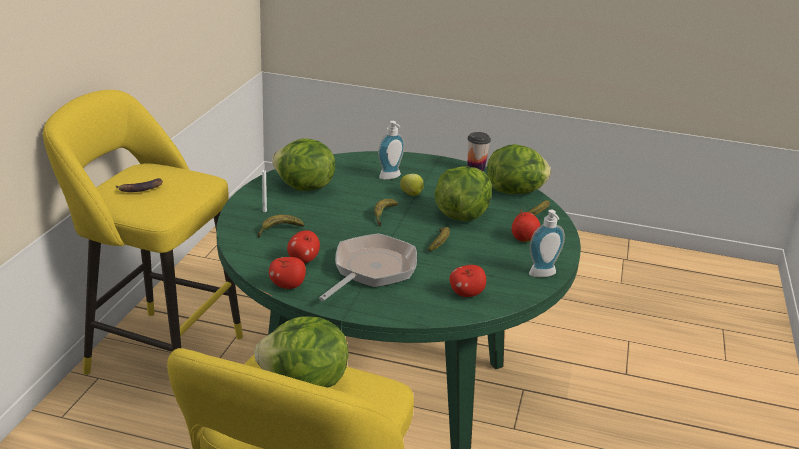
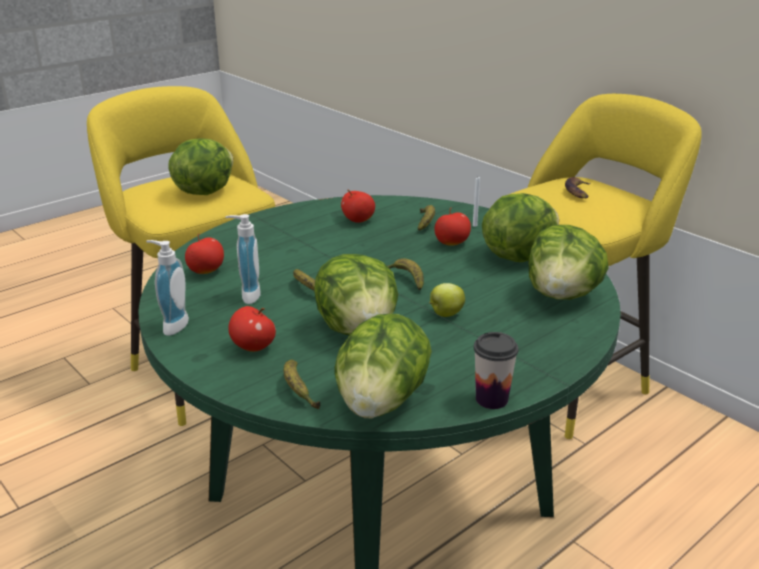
camera: 125 degrees right, 0 degrees up
apple [269,257,306,289] -> apple moved to [434,208,471,246]
frying pan [319,233,417,301] -> none
soap dispenser [378,121,405,180] -> soap dispenser moved to [225,214,261,304]
none -> lettuce [529,225,609,300]

